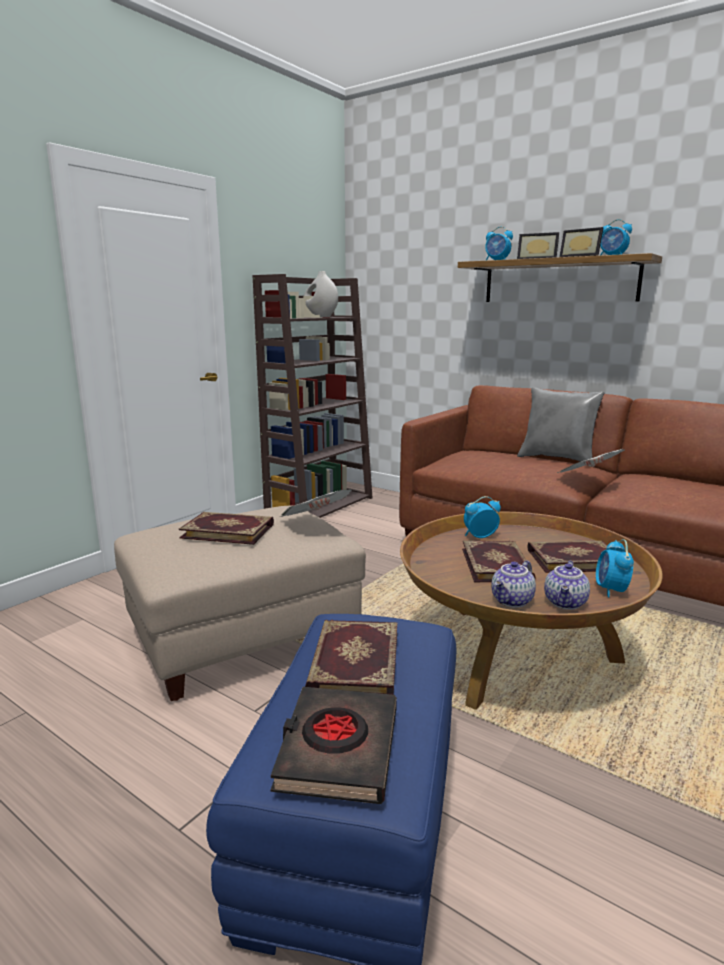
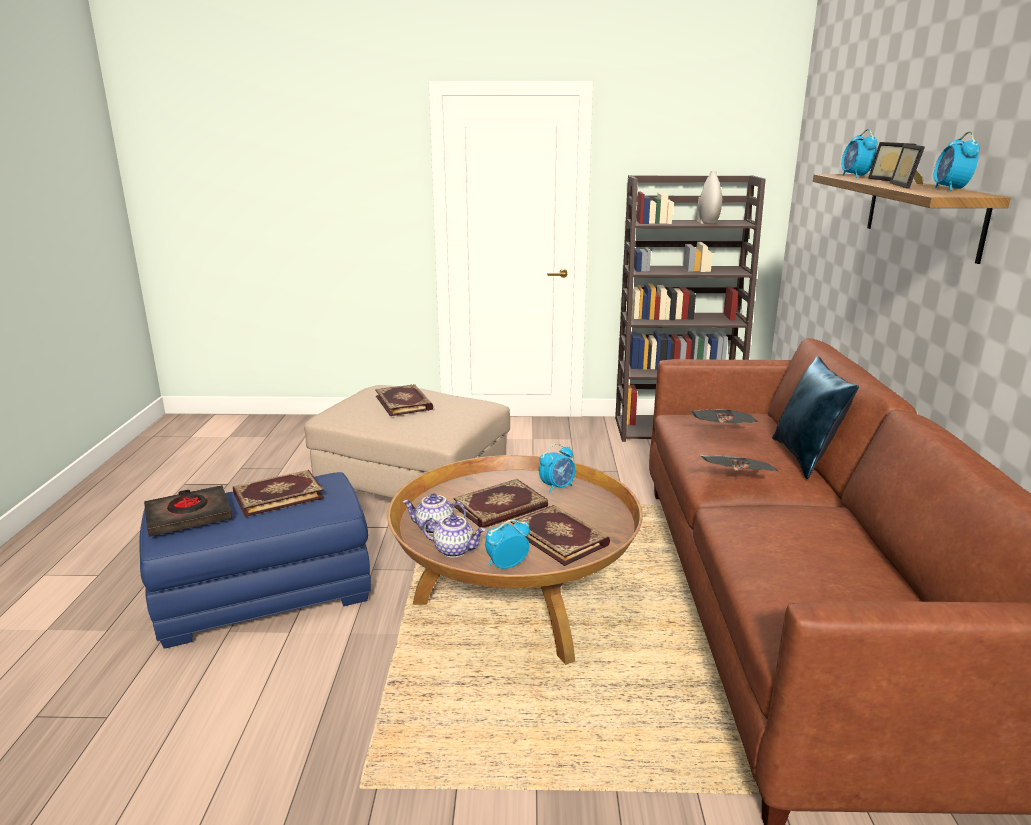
camera: 55 degrees right, 5 degrees up
newspaper [280,490,352,517] -> newspaper moved to [690,409,758,424]
alarm clock [464,496,501,538] -> alarm clock turned 105 degrees clockwise [539,443,575,493]
grey pillow [517,387,604,462] -> blue pillow [772,356,859,479]
teapot [544,561,590,610] -> teapot turned 150 degrees counterclockwise [422,515,486,558]

